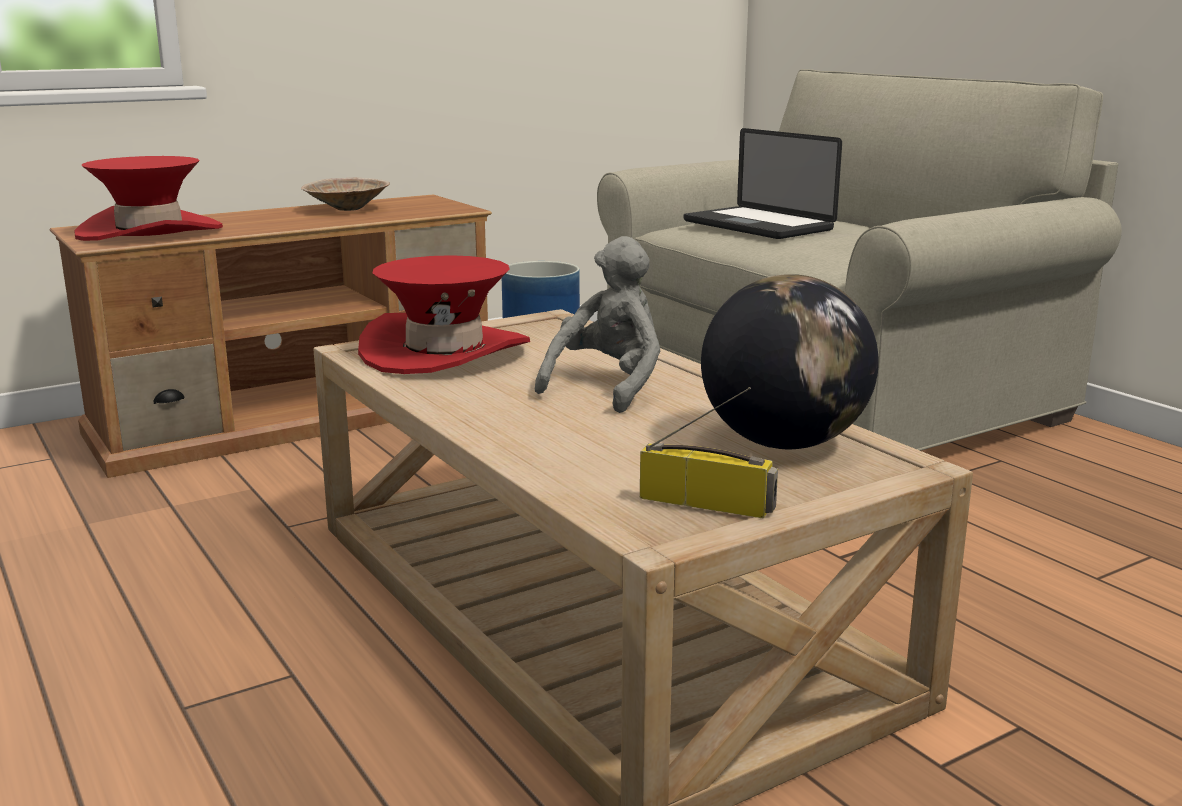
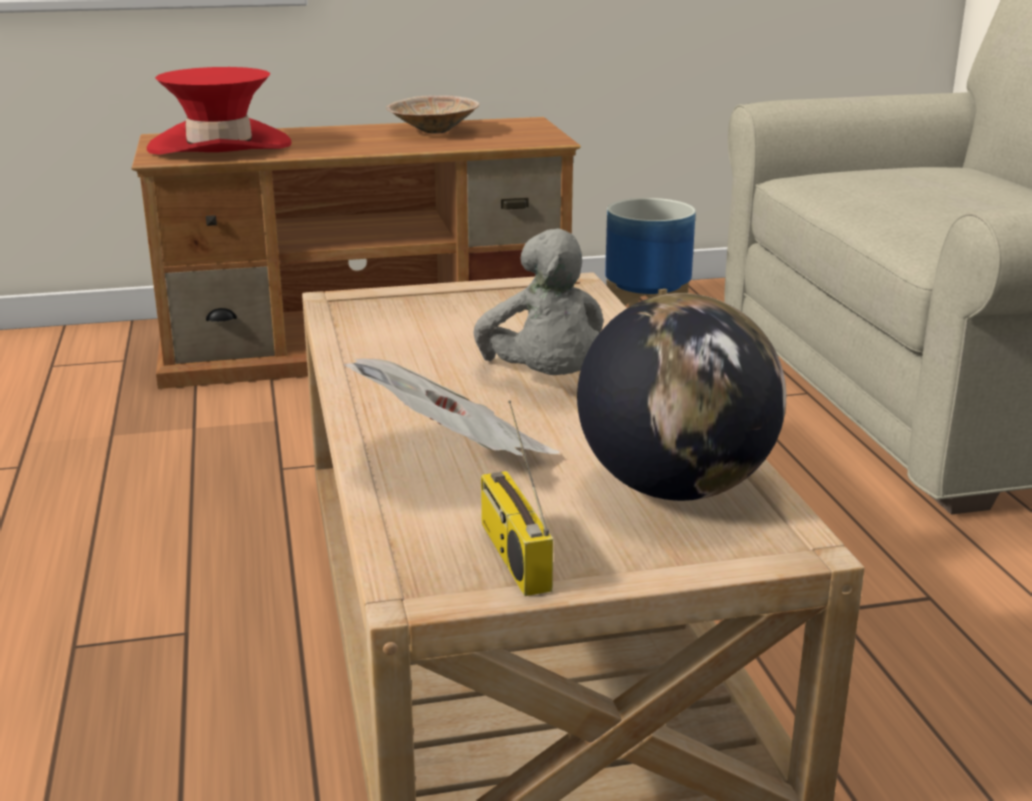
camera: 20 degrees right, 5 degrees up
red hat [358,255,530,374] -> none
grey plush toy [535,236,660,413] -> grey plush toy turned 120 degrees clockwise [473,229,604,375]
radio [640,387,778,518] -> radio turned 150 degrees counterclockwise [481,400,553,596]
laptop [684,128,842,239] -> none
none -> newspaper [343,359,560,456]

